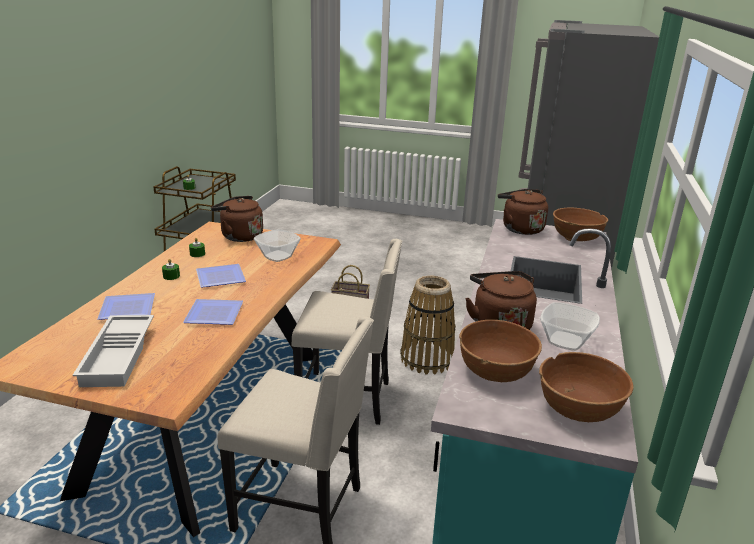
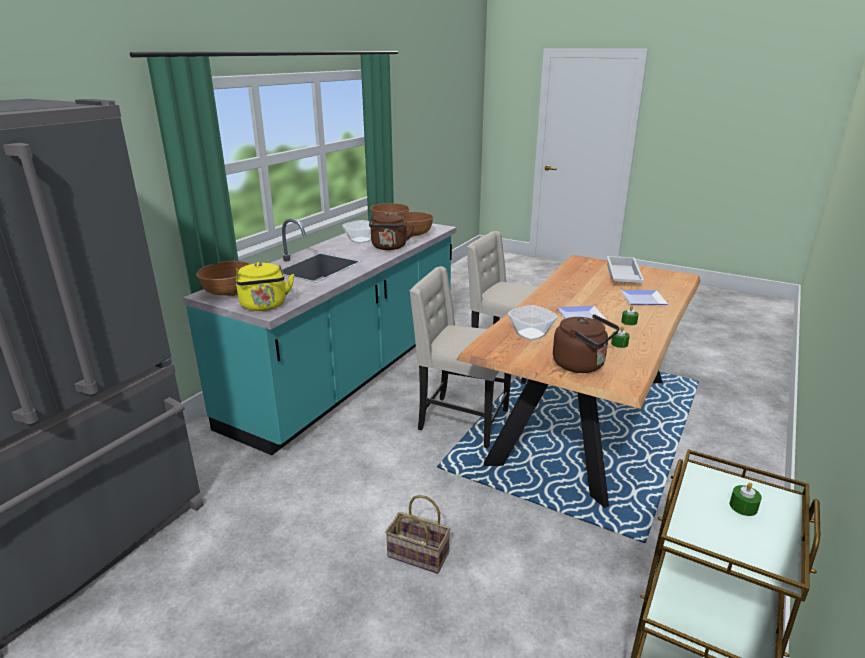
camera: 165 degrees left, 0 degrees up
plate [183,299,243,325] -> none
basket [400,276,456,374] -> none
brown kettle [498,189,548,235] -> yellow kettle [236,262,294,311]

